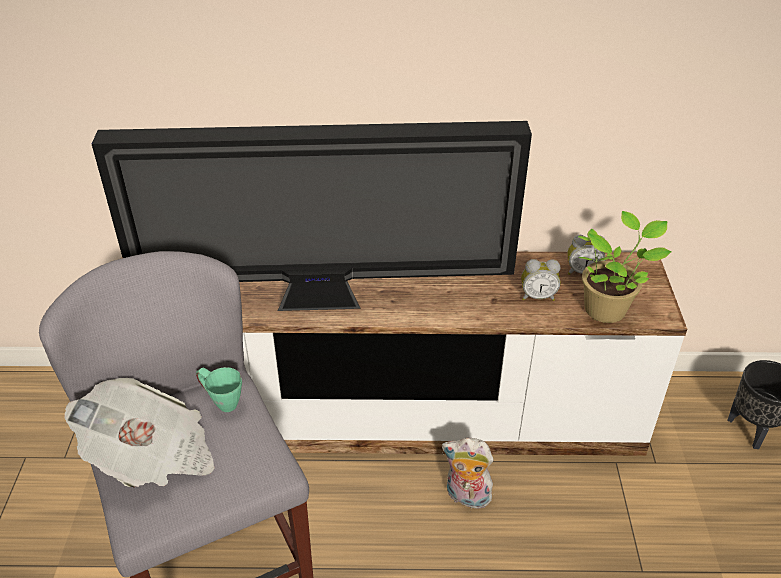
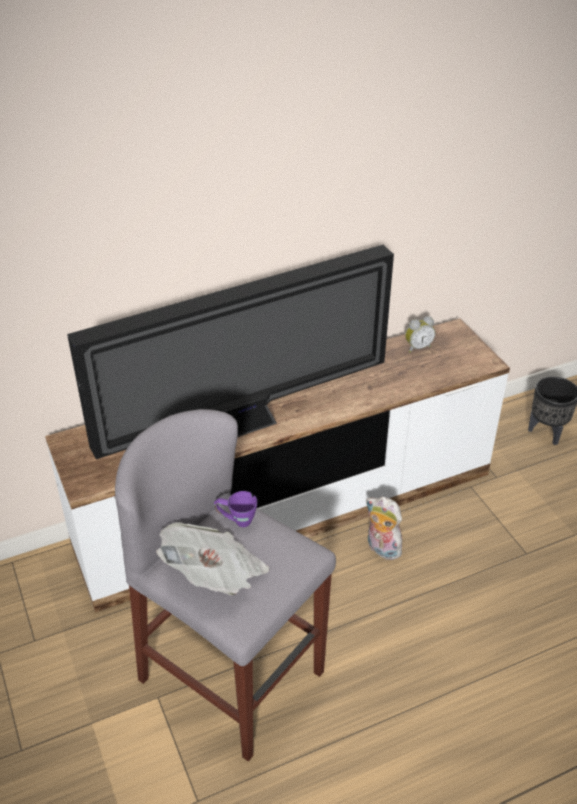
camera: 25 degrees left, 0 degrees up
green mug [196,367,242,412] -> purple mug [214,491,257,527]
plush toy [442,438,493,509] -> plush toy turned 45 degrees clockwise [366,497,402,560]
alarm clock [521,259,560,301] -> none
potted plant [578,211,672,323] -> none

